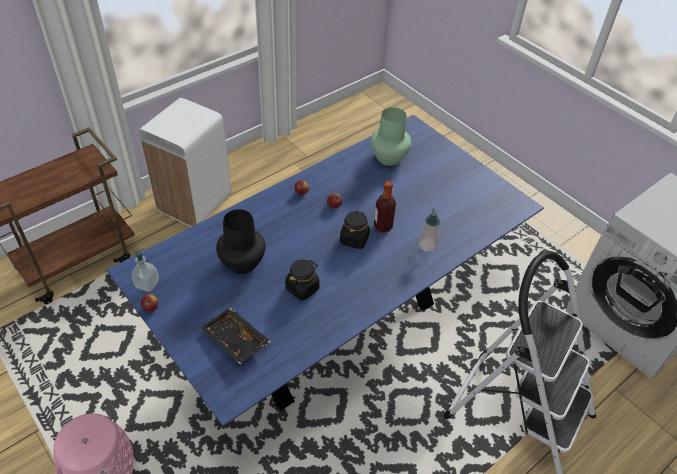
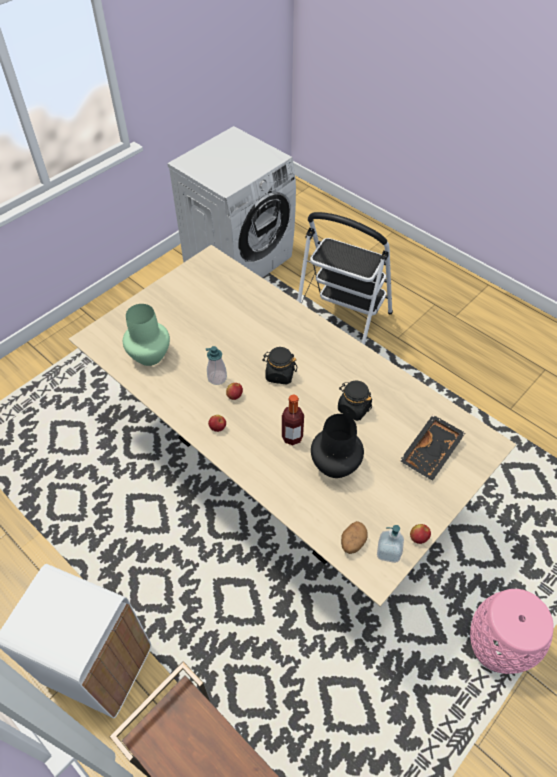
camera: 95 degrees left, 5 degrees up
blue dining table [106,115,544,426] -> beige dining table [69,245,517,607]
bottle [374,181,396,233] -> bottle moved to [282,394,304,445]
soap dispenser [419,208,440,251] -> soap dispenser moved to [206,346,227,385]
none -> potato [341,521,367,554]

